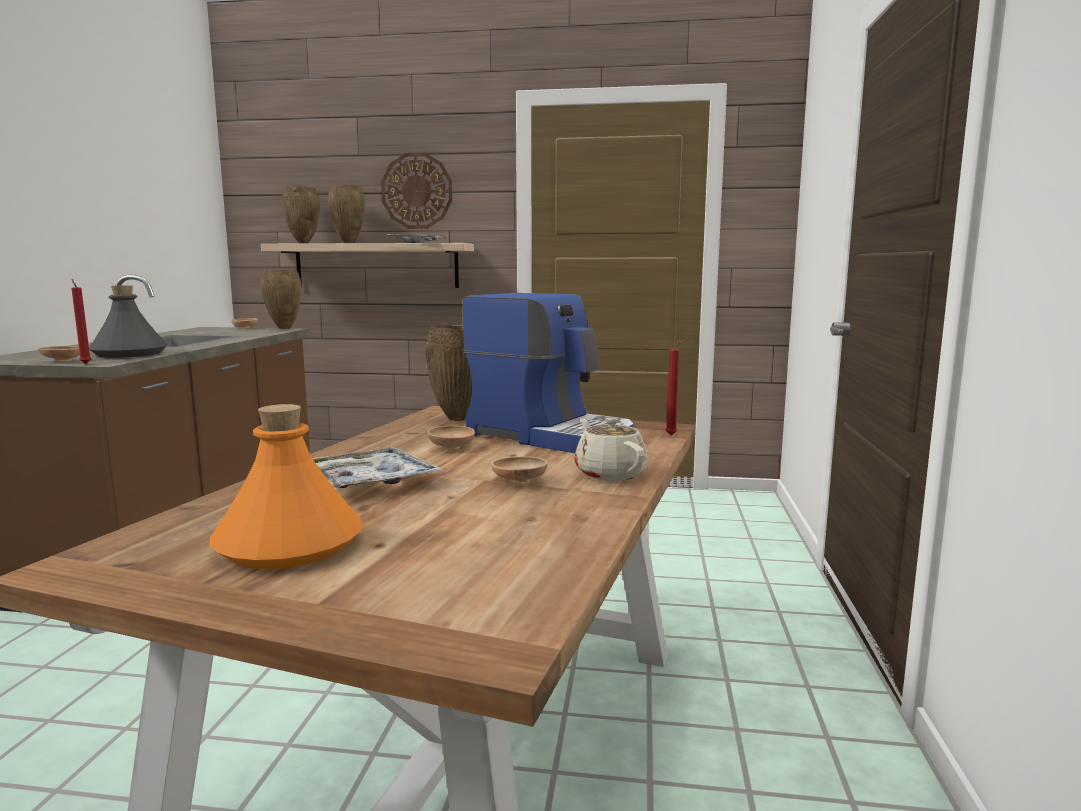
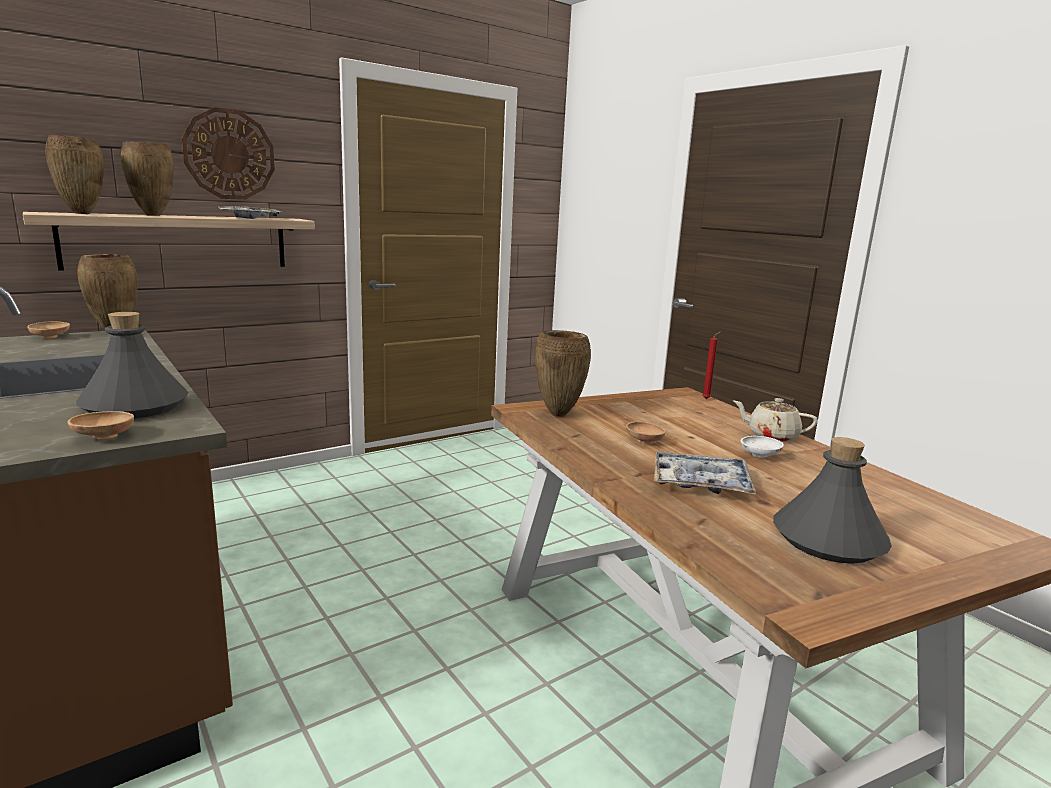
camera: 45 degrees left, 5 degrees up
red candle [71,279,91,364] -> none
orange bottle [210,404,363,569] -> grey bottle [773,437,892,564]
coffee machine [463,293,634,453] -> none
brown bowl [491,457,548,484] -> white bowl [741,436,784,458]

